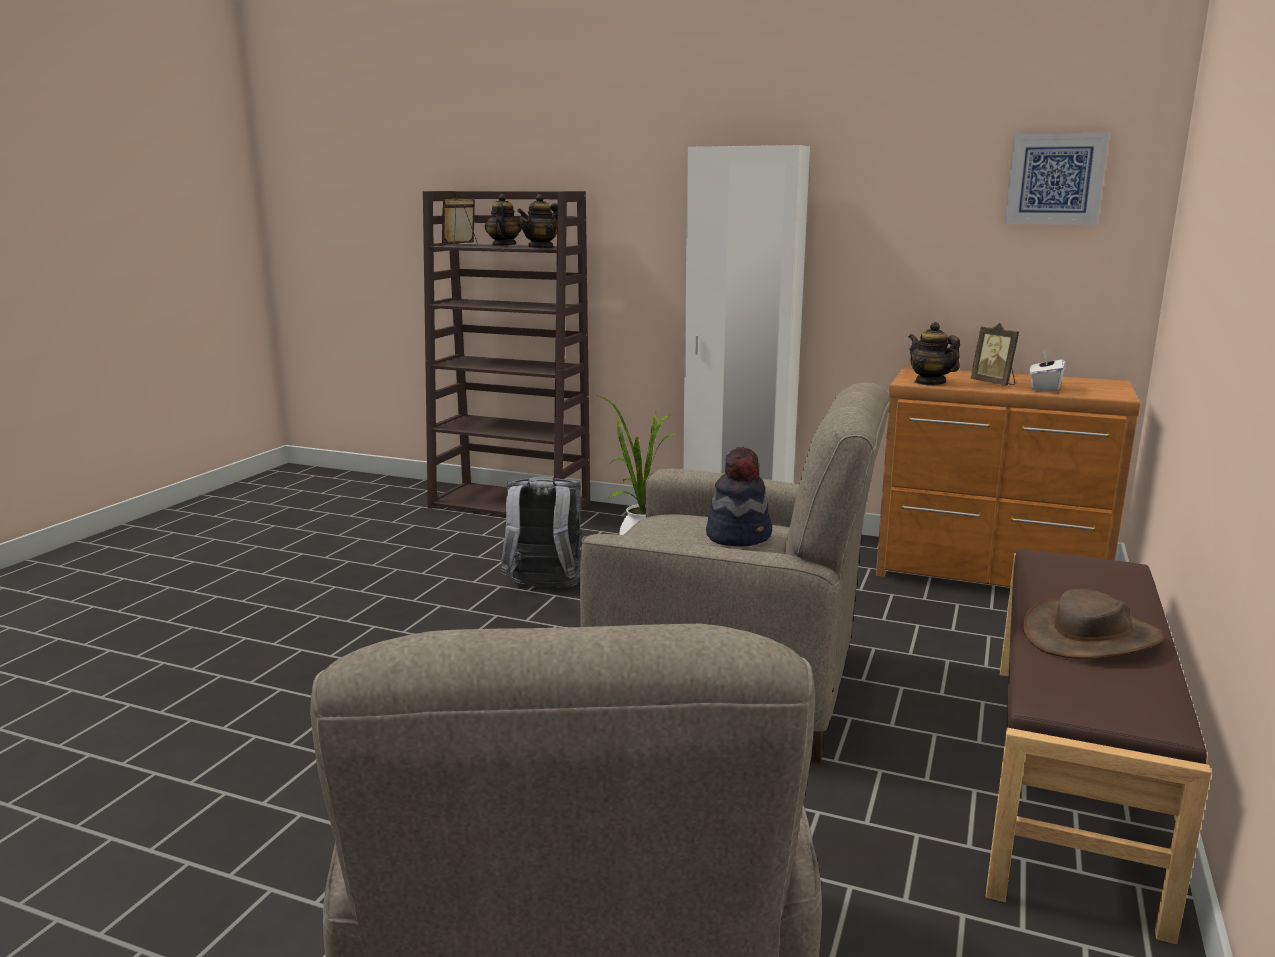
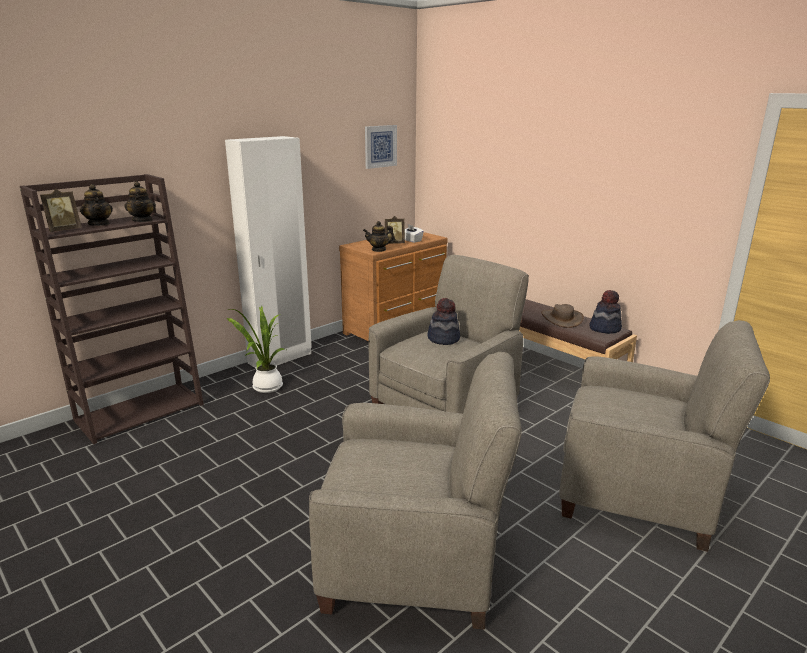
camera: 65 degrees left, 5 degrees up
picture frame [442,194,478,246] -> picture frame turned 120 degrees counterclockwise [40,189,81,232]
teapot [485,194,522,246] -> teapot turned 150 degrees counterclockwise [80,184,113,226]
grey backpack [501,476,581,587] -> none
none -> beige armchair [309,352,522,629]
none -> hat [590,290,622,334]

